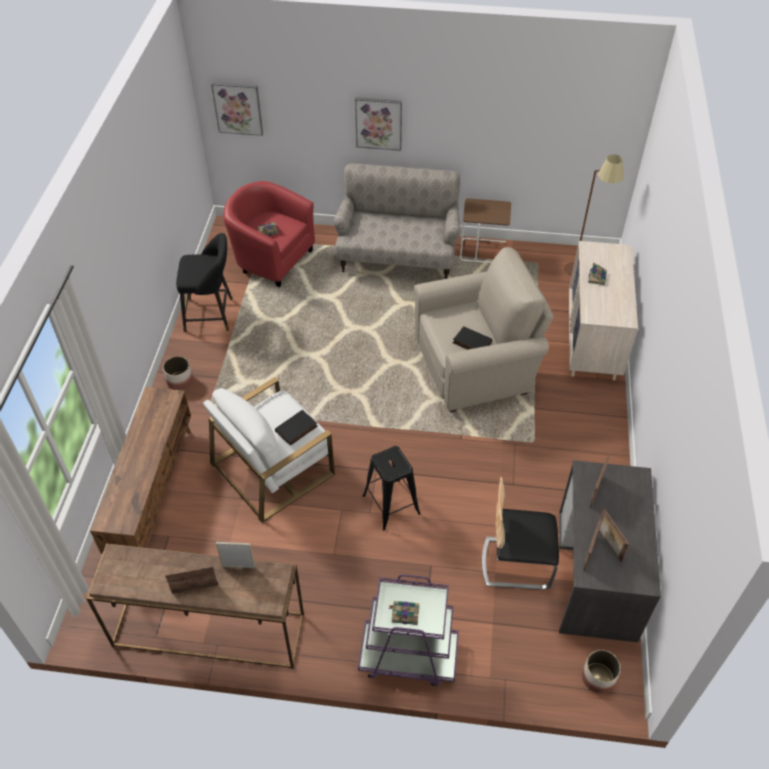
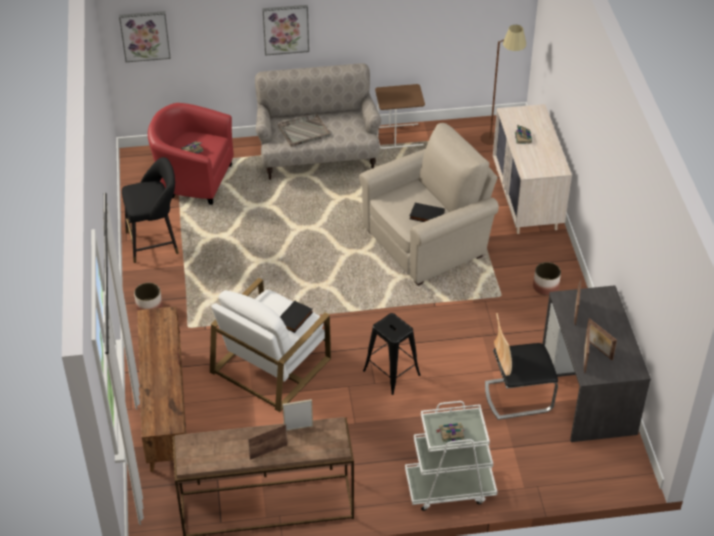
camera: 15 degrees left, 5 degrees down
purple cart [358,574,459,686] -> white cart [405,401,497,511]
planter [582,650,621,694] -> planter moved to [533,262,561,296]
none -> grey tray [278,113,330,147]

